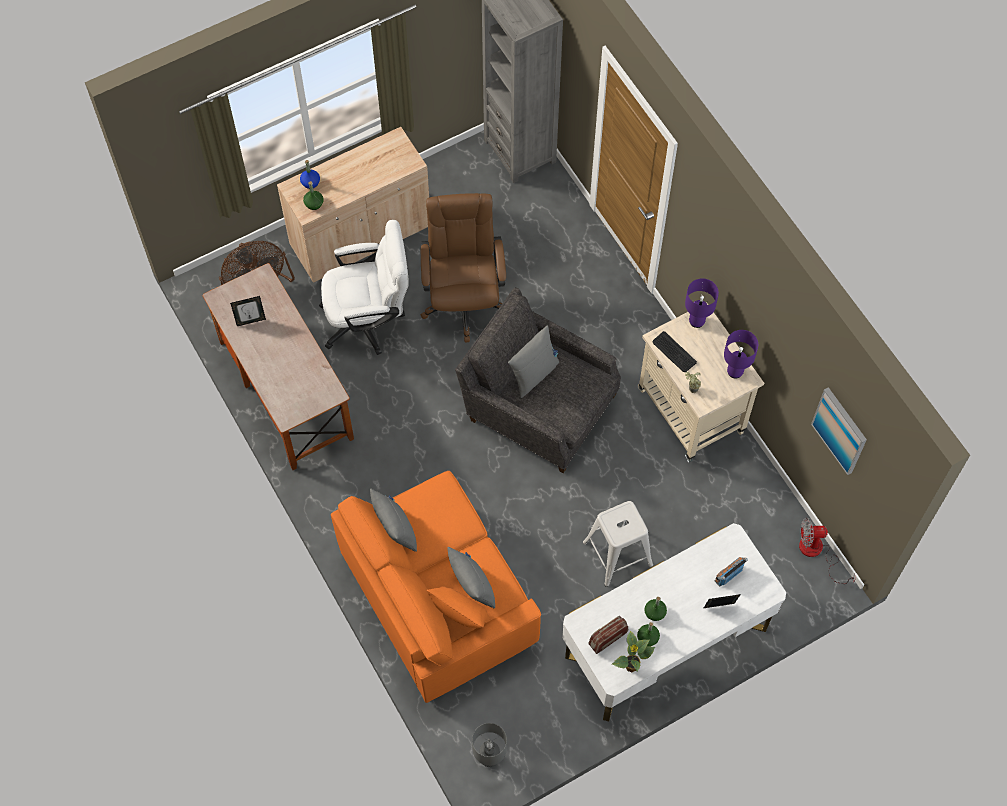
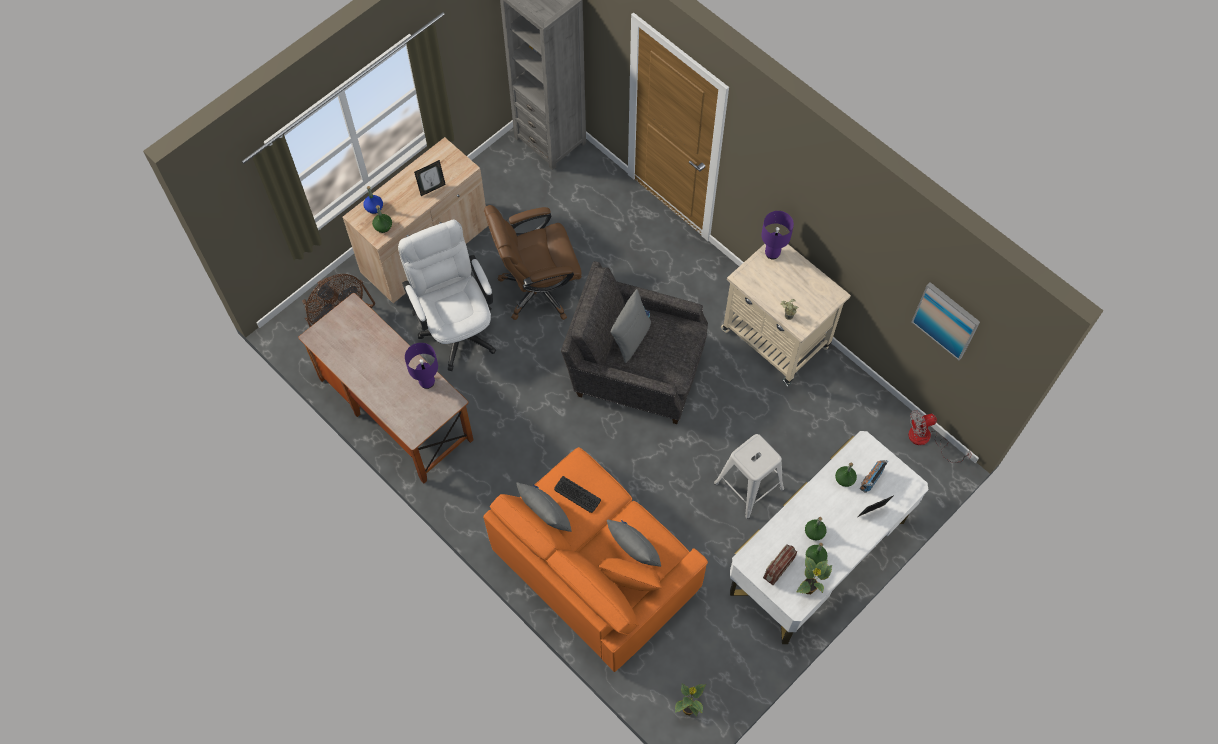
camera: 15 degrees left, 0 degrees up
picture frame [230,296,266,326] -> picture frame moved to [414,160,446,196]
white office chair [319,220,409,355] -> white office chair turned 90 degrees counterclockwise [398,220,496,371]
brown office chair [421,193,506,342] -> brown office chair turned 90 degrees counterclockwise [484,205,582,320]
grey table lamp [472,723,507,767] -> potted plant [675,683,706,717]
keyboard [653,331,697,372] -> keyboard moved to [554,476,601,513]
purple table lamp [724,330,758,379] -> purple table lamp moved to [405,343,438,389]
none -> green bottle [835,463,857,487]

